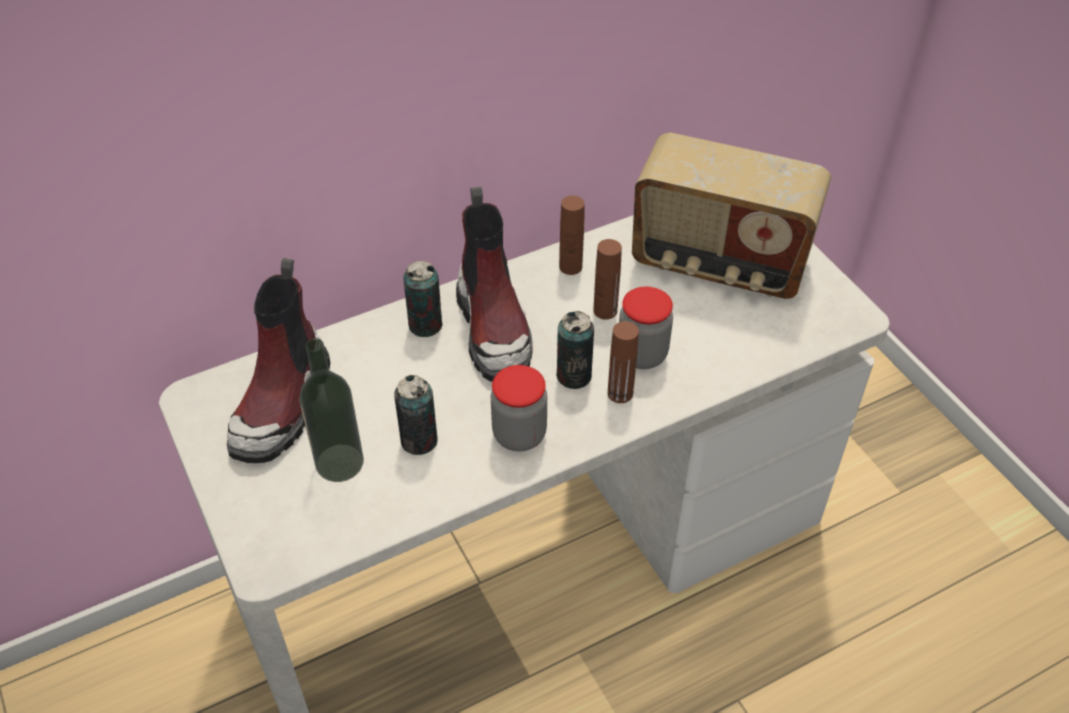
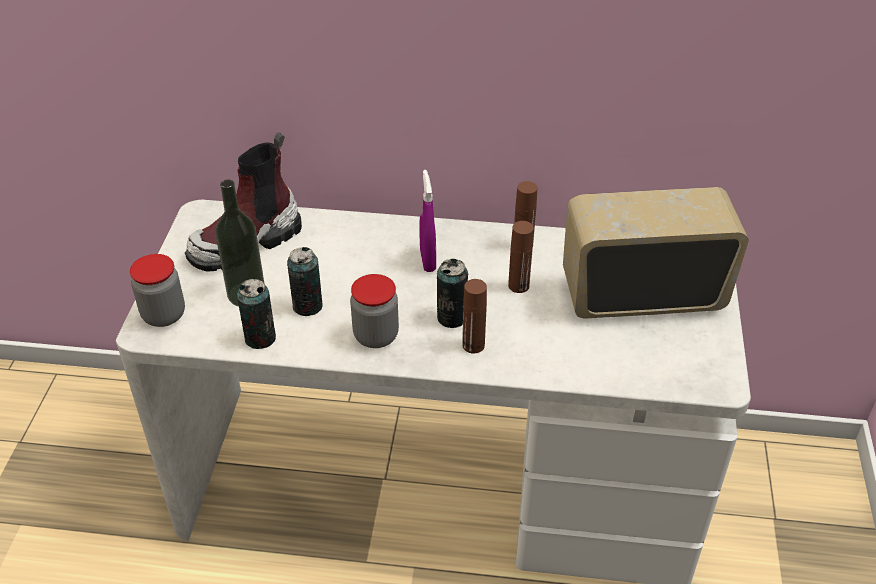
camera: 35 degrees right, 5 degrees down
can [403,261,442,337] -> can moved to [237,279,276,349]
boot [456,186,533,382] -> purple spray bottle [420,170,436,272]
jar [619,287,673,369] -> jar moved to [130,254,185,327]
radio [632,133,831,299] -> radio turned 120 degrees clockwise [563,187,749,319]

